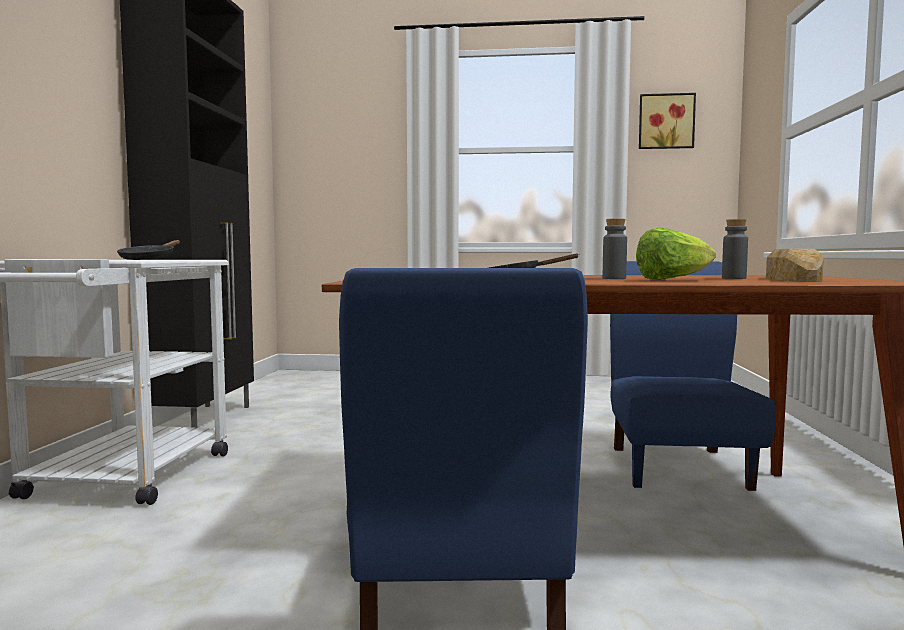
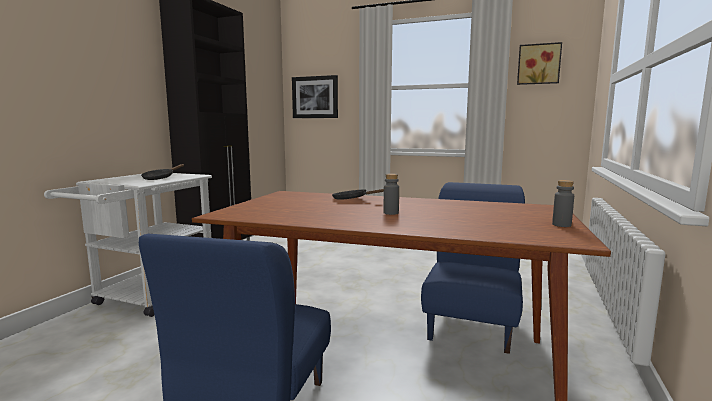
camera: 15 degrees right, 5 degrees up
lettuce [636,227,716,280] -> none
grey bottle [722,219,748,279] -> grey bottle moved to [552,180,574,227]
bread [766,249,824,282] -> none
none -> picture [292,75,338,118]

